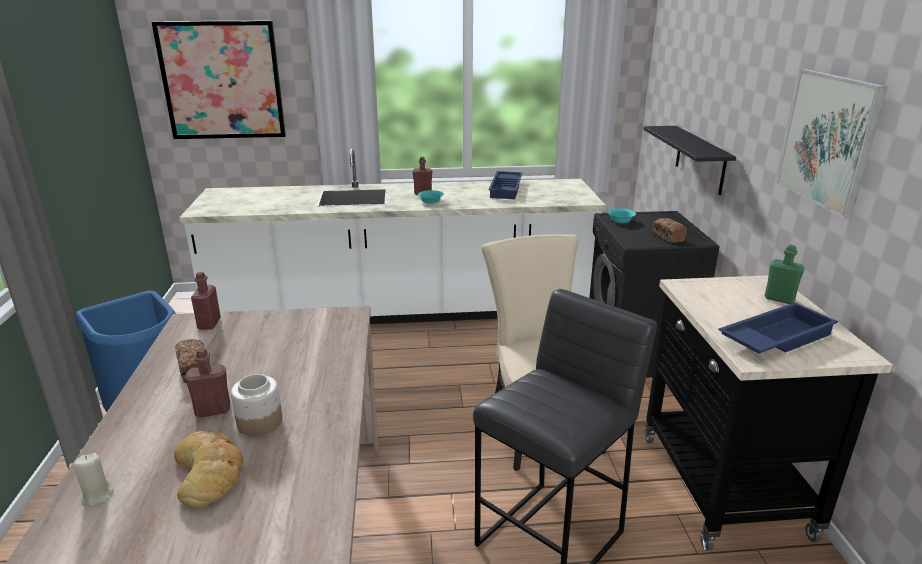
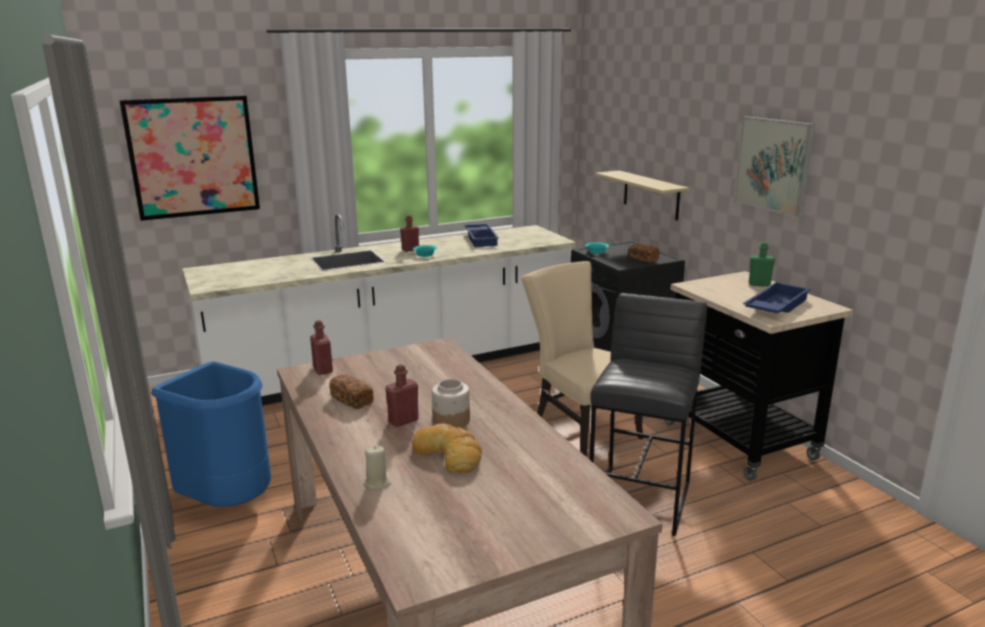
camera: 20 degrees left, 5 degrees down
black shelf [643,126,736,195] -> beige shelf [595,170,689,221]

